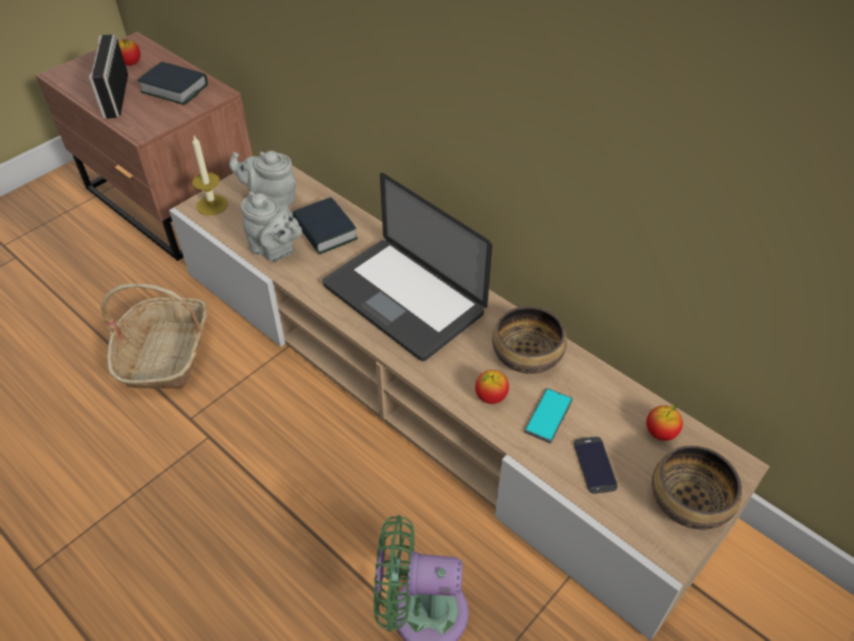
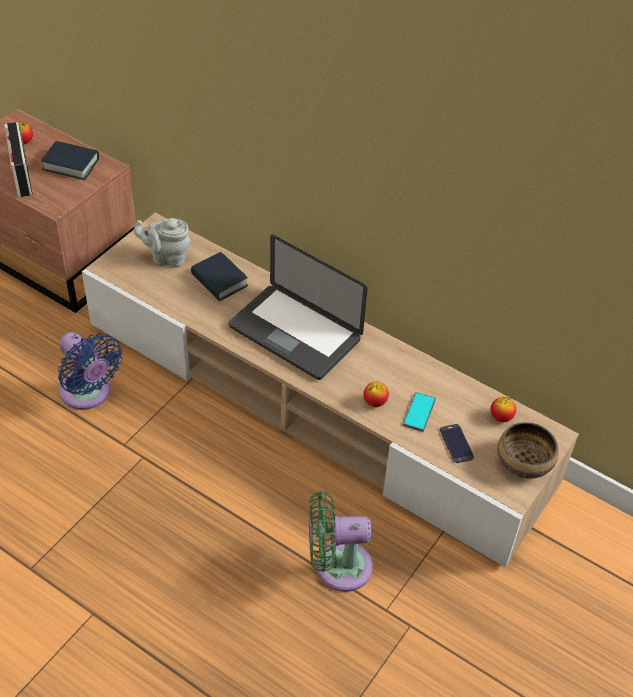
camera: 10 degrees left, 0 degrees up
basket [101,284,207,389] -> blue fan [58,332,122,410]
candle [192,136,228,215] -> none
grey teapot [241,191,302,261] -> none
bowl [492,306,567,374] -> none

